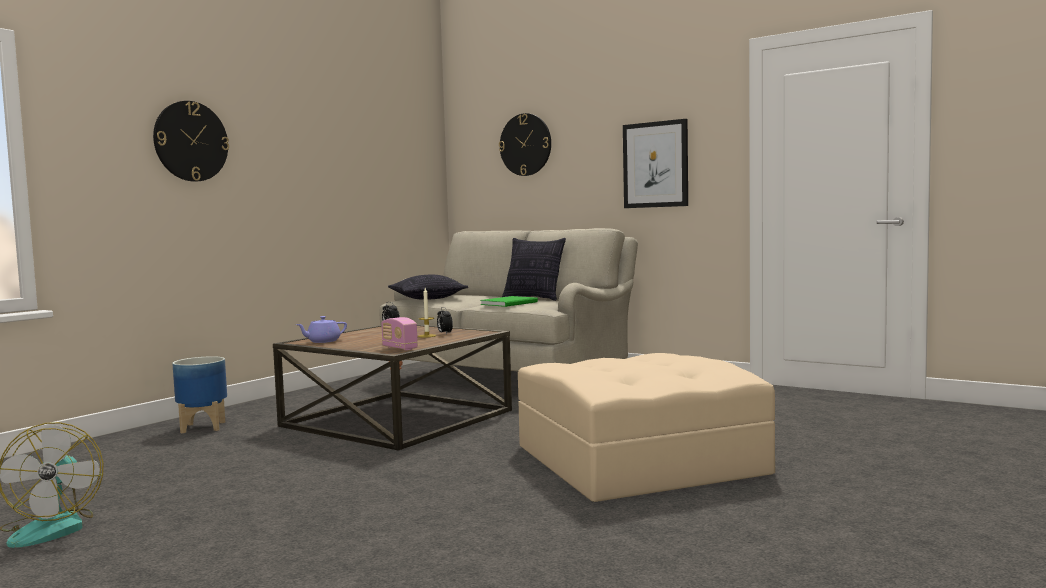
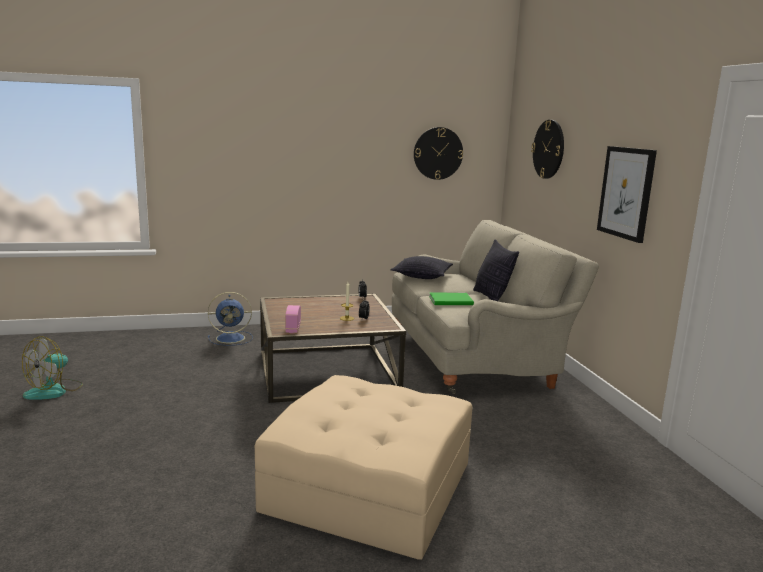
camera: 40 degrees right, 10 degrees up
wall clock [153,101,229,182] -> wall clock moved to [414,127,463,180]
planter [172,356,227,433] -> blue fan [208,292,253,346]
purple teapot [296,316,347,343] -> none

